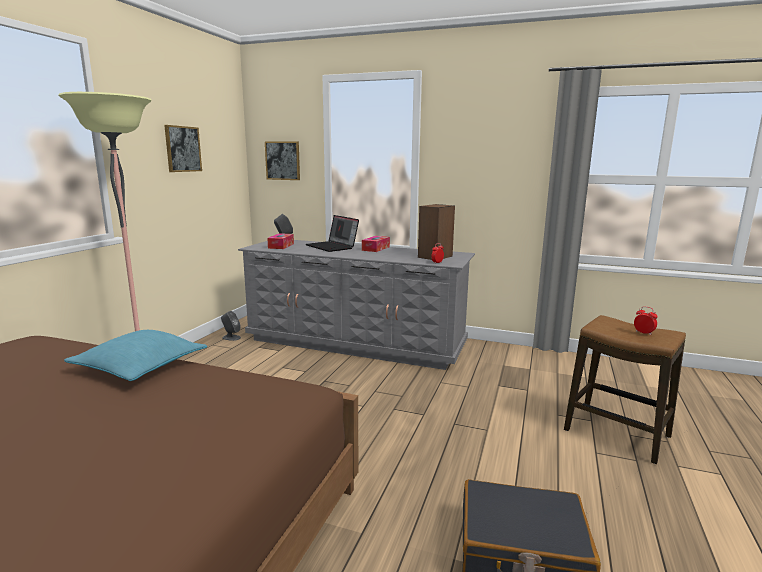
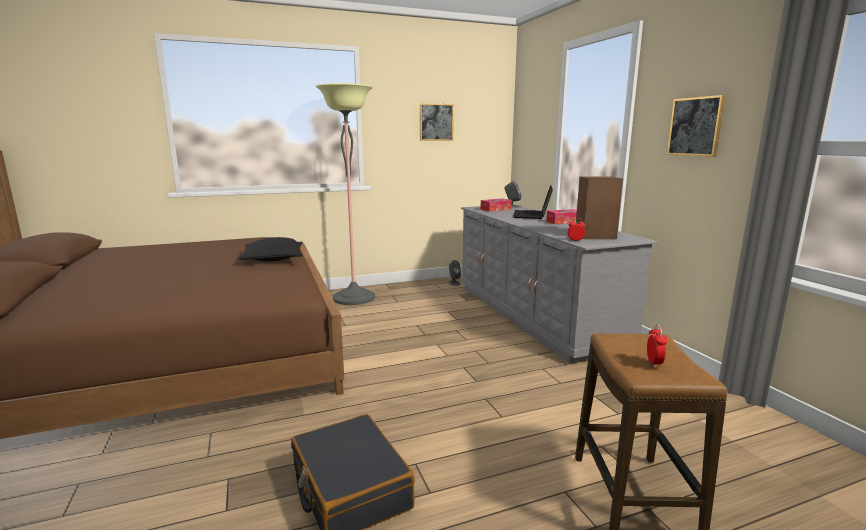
camera: 50 degrees right, 0 degrees up
turquoise pillow [64,330,207,381] -> black pillow [238,238,303,261]
picture [265,141,300,180] -> picture moved to [667,95,725,156]

